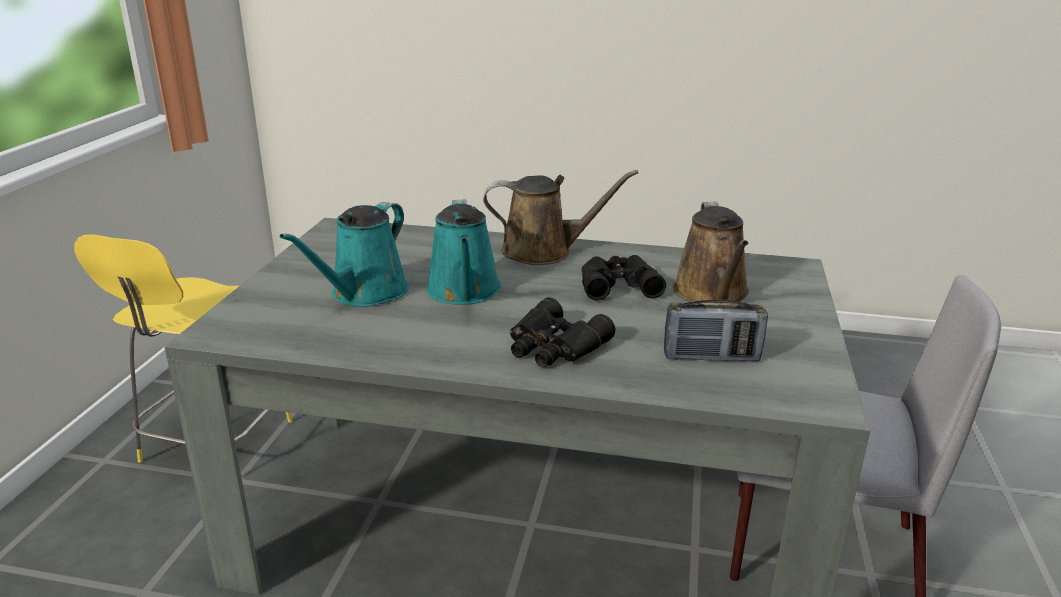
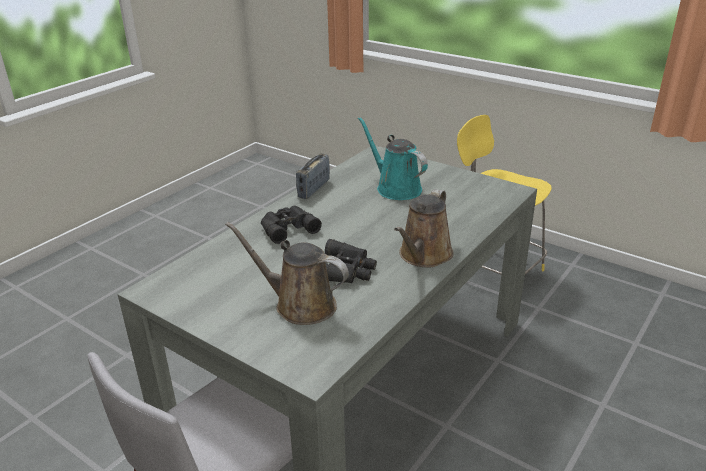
camera: 115 degrees right, 5 degrees up
turquoise watering can [426,199,501,305] -> none
radio [664,299,768,362] -> radio moved to [296,154,330,199]

